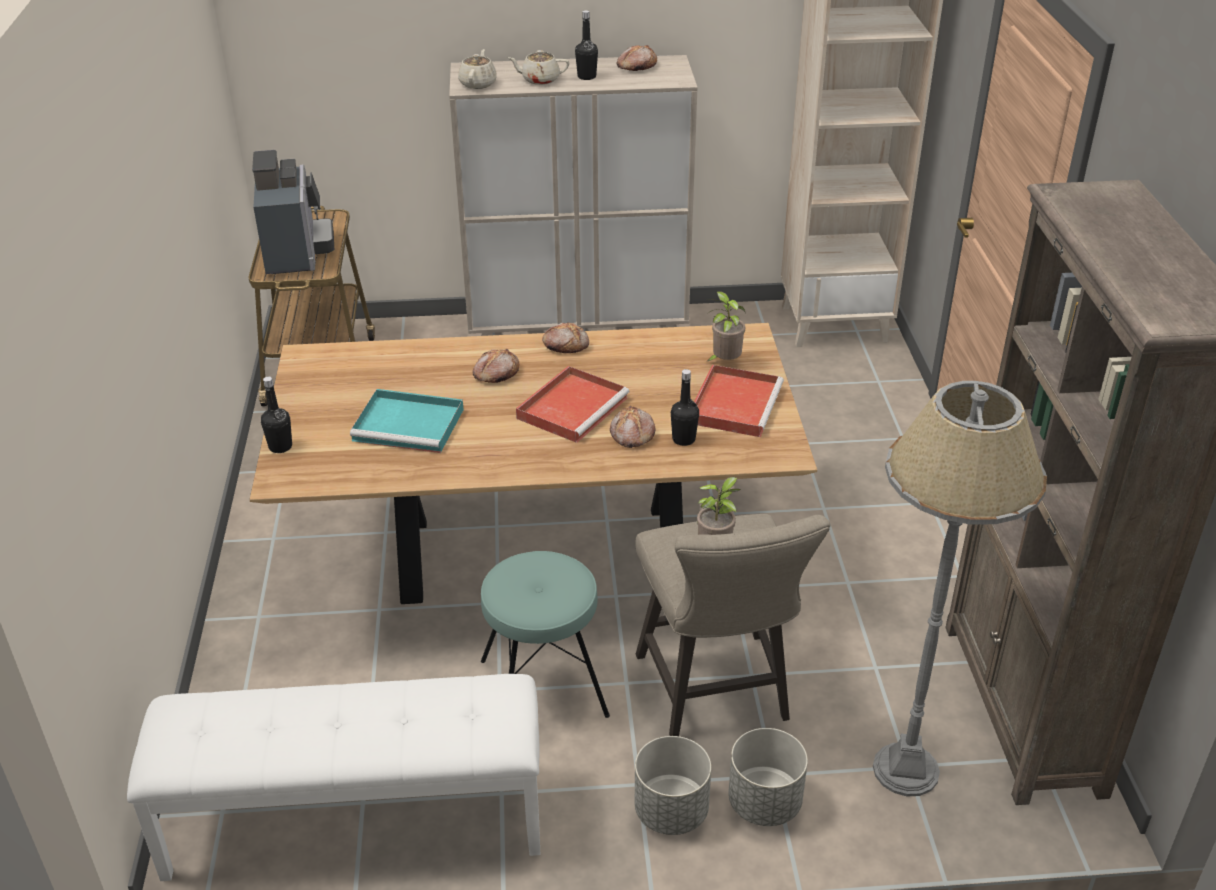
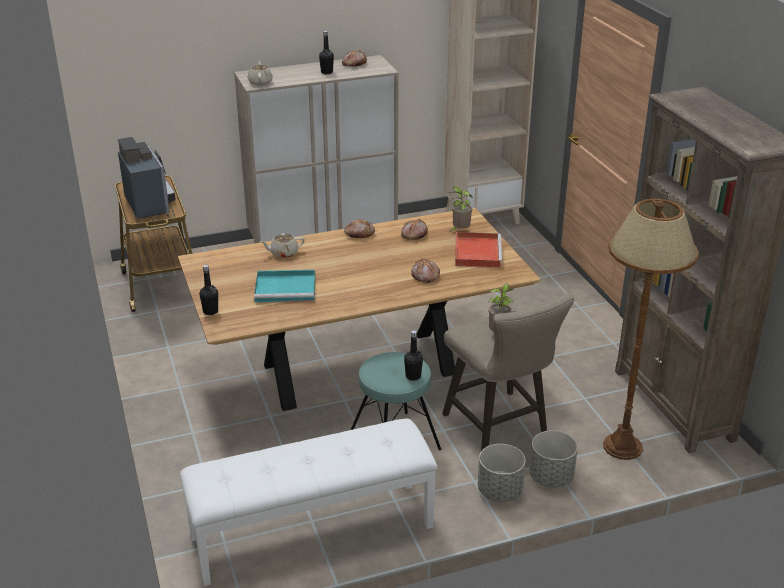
camera: 15 degrees left, 5 degrees down
bread [473,349,519,383] -> bread moved to [401,219,428,240]
beige teapot [507,50,569,85] -> beige teapot moved to [260,233,305,258]
red tray [516,366,629,443] -> none
black bottle [671,369,699,446] -> black bottle moved to [404,330,423,381]
grey floor lamp [873,381,1047,796] -> brown floor lamp [603,199,699,460]

